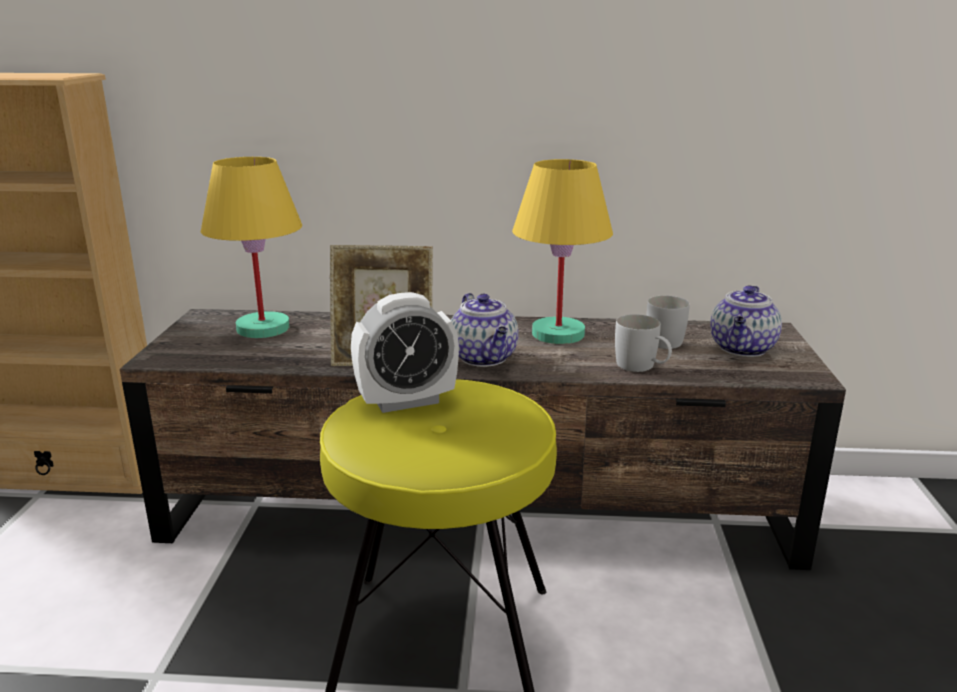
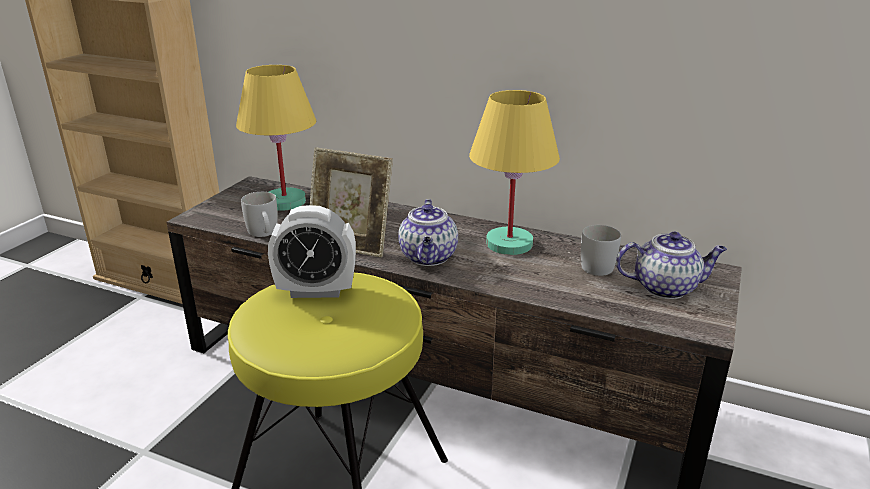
camera: 20 degrees right, 5 degrees up
white mug [615,314,672,372] -> white mug moved to [241,192,278,237]
teapot [710,286,782,357] -> teapot turned 135 degrees counterclockwise [616,232,727,299]

